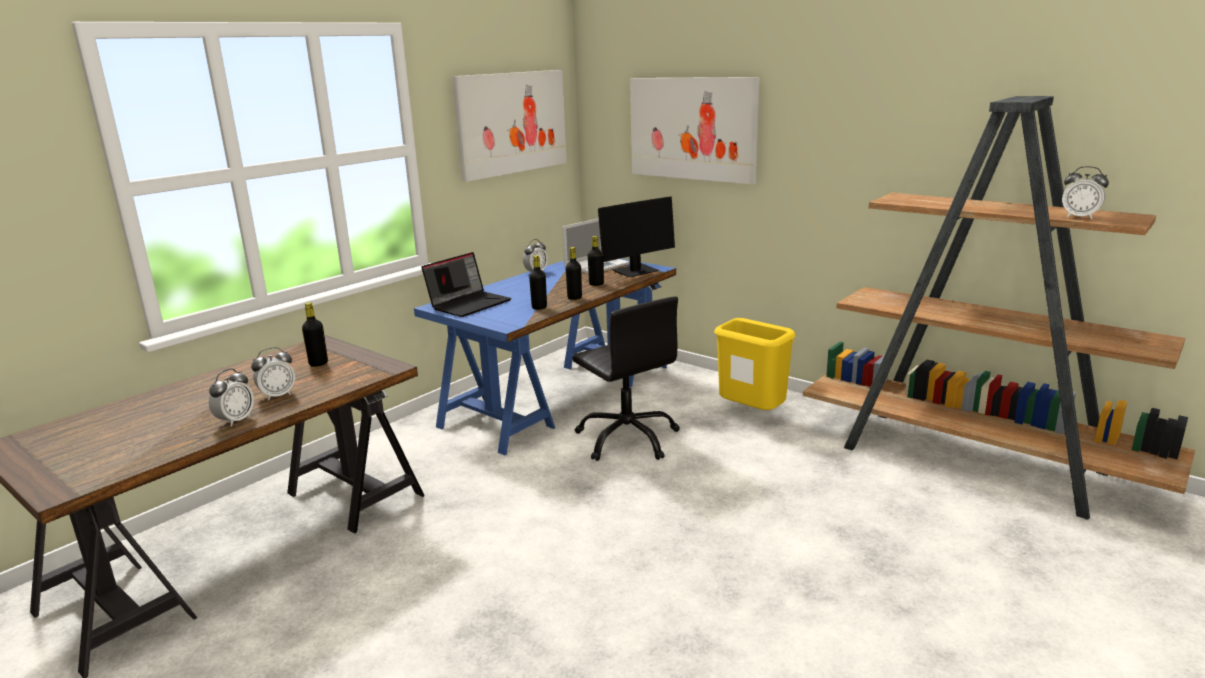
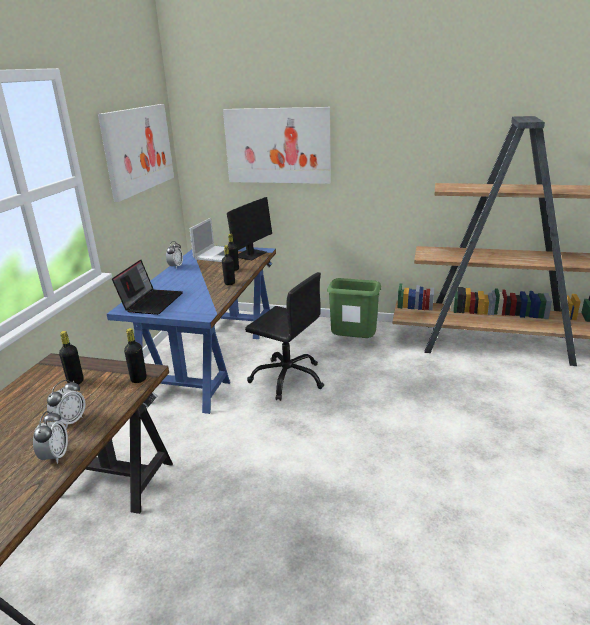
camera: 25 degrees left, 5 degrees up
black bottle [529,255,547,310] -> black bottle moved to [124,328,147,383]
yellow trash can [714,318,796,410] -> green trash can [327,278,381,338]
alarm clock [1062,166,1109,220] -> none

